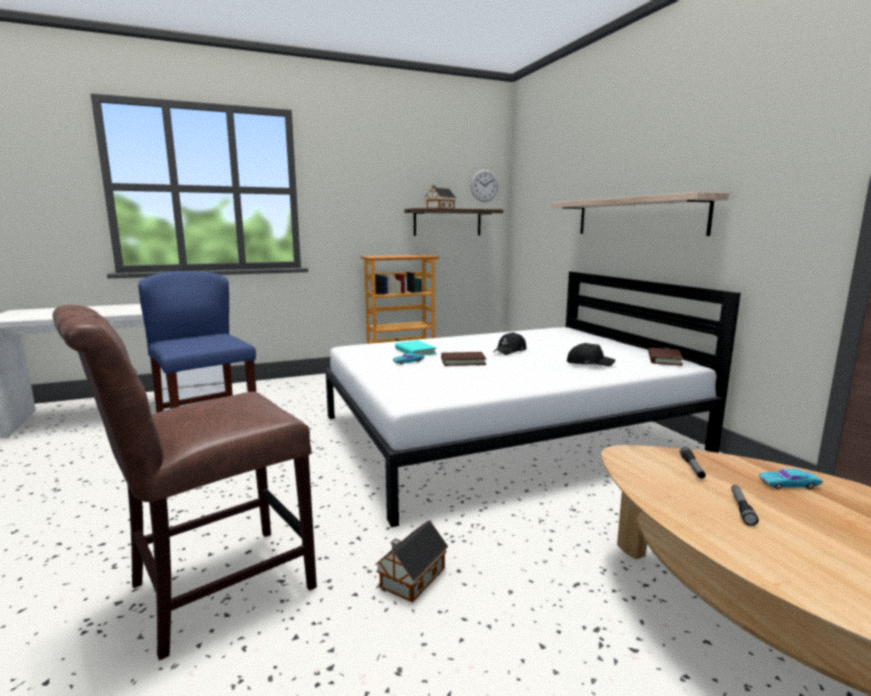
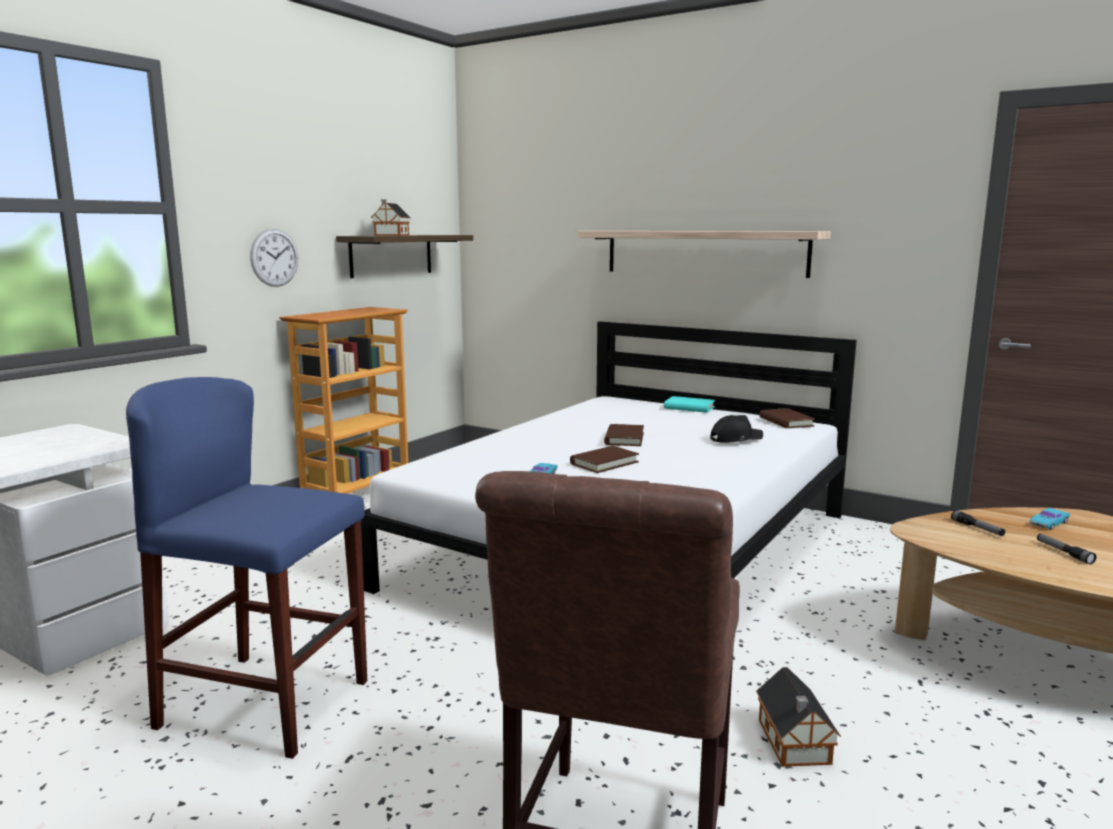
camera: 35 degrees left, 0 degrees up
turquoise book [395,340,437,356] -> turquoise book moved to [664,396,715,413]
wall clock [471,169,498,202] -> wall clock moved to [250,229,298,287]
black cap [493,332,526,355] -> brown book [604,424,644,446]

